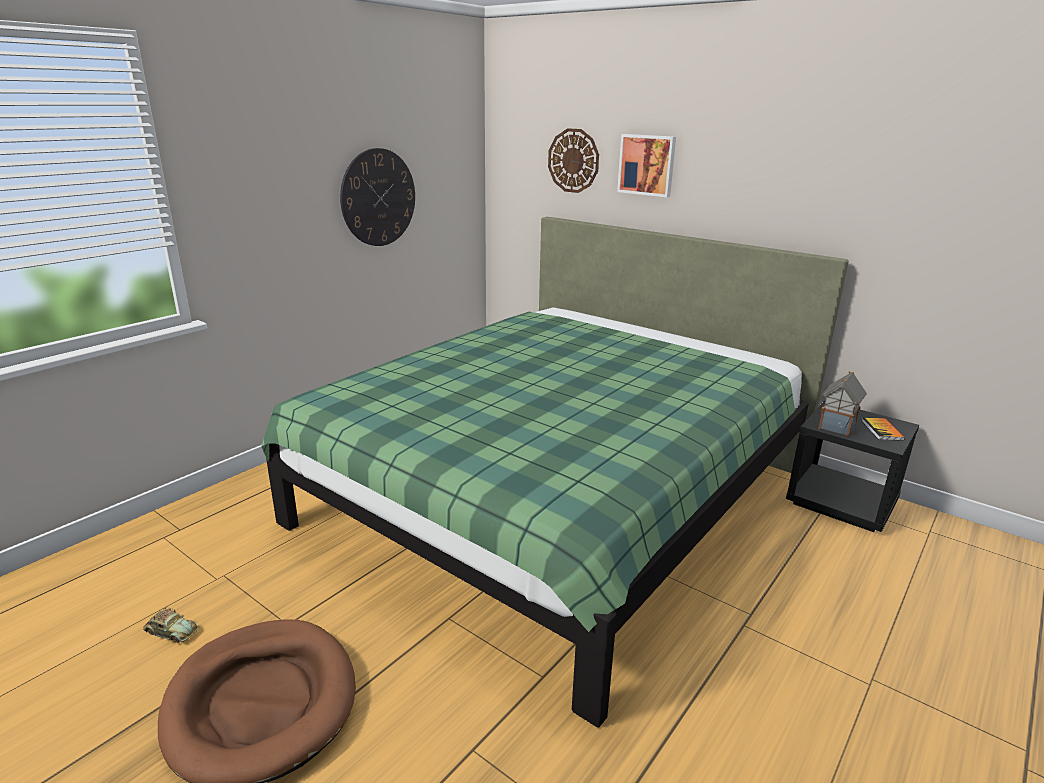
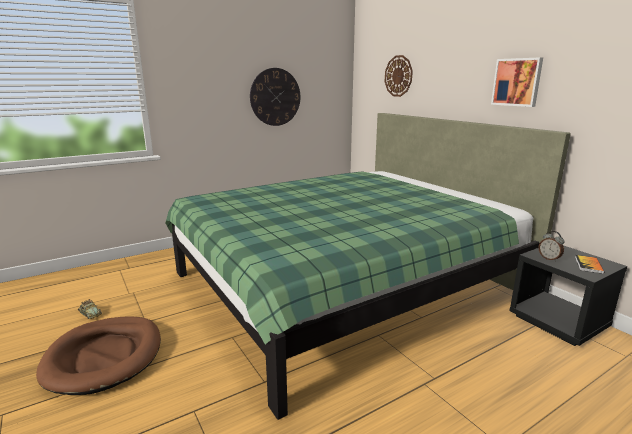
camera: 20 degrees right, 5 degrees down
picture [617,134,676,197] -> picture moved to [491,57,543,107]
toy house [818,371,867,437] -> alarm clock [538,231,564,262]

